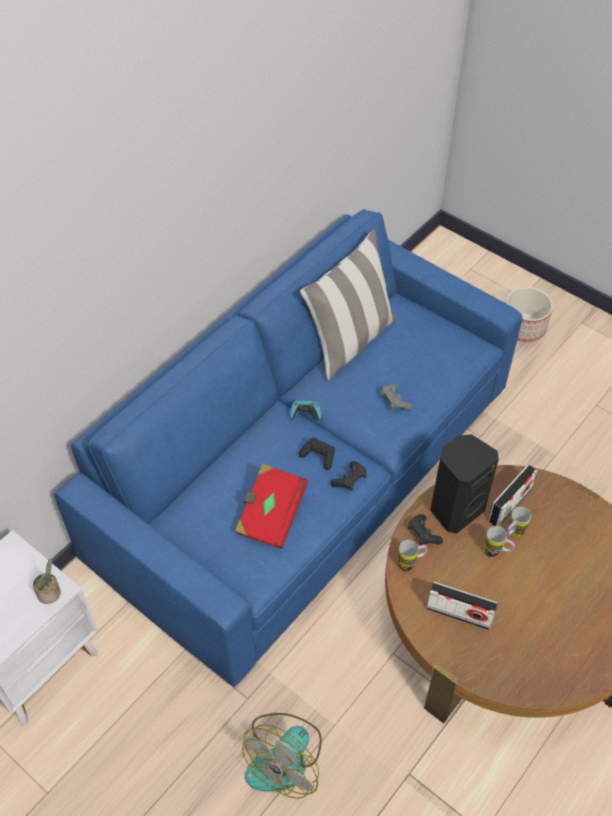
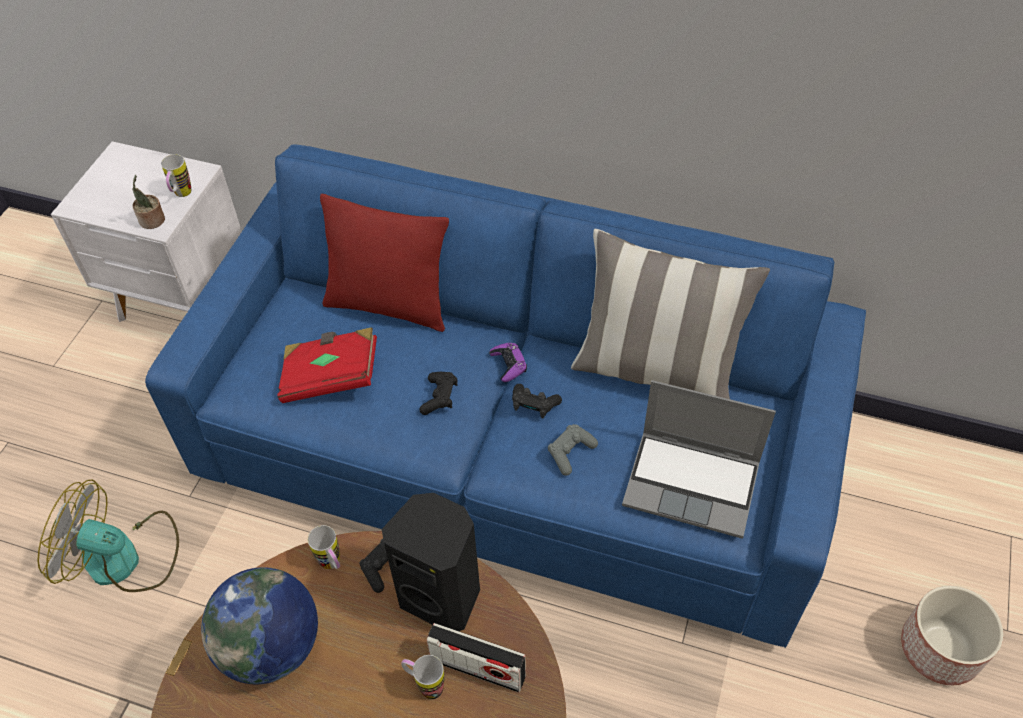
camera: 70 degrees right, 0 degrees up
turquoise game controller [290,401,321,421] -> purple game controller [489,343,527,382]
black game controller [331,461,367,491] -> black game controller moved to [512,384,562,419]
radio [426,581,498,630] -> globe [201,567,318,684]
mug [485,526,515,558] -> mug moved to [161,154,191,197]
none -> red pillow [320,194,449,332]
none -> laptop [622,380,776,539]

